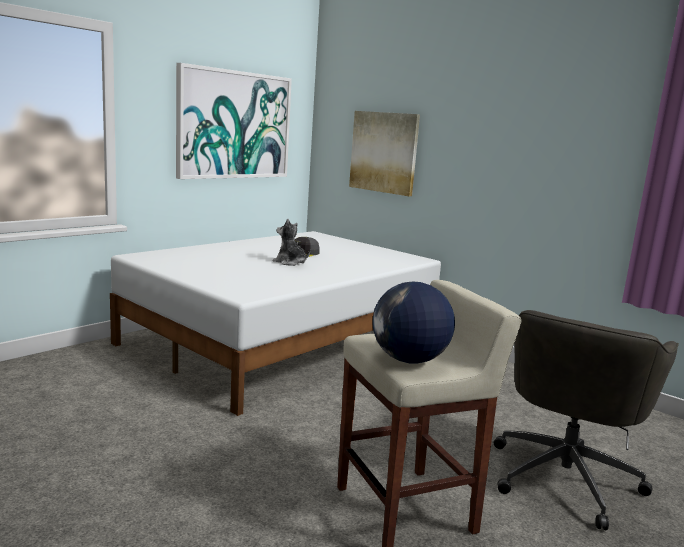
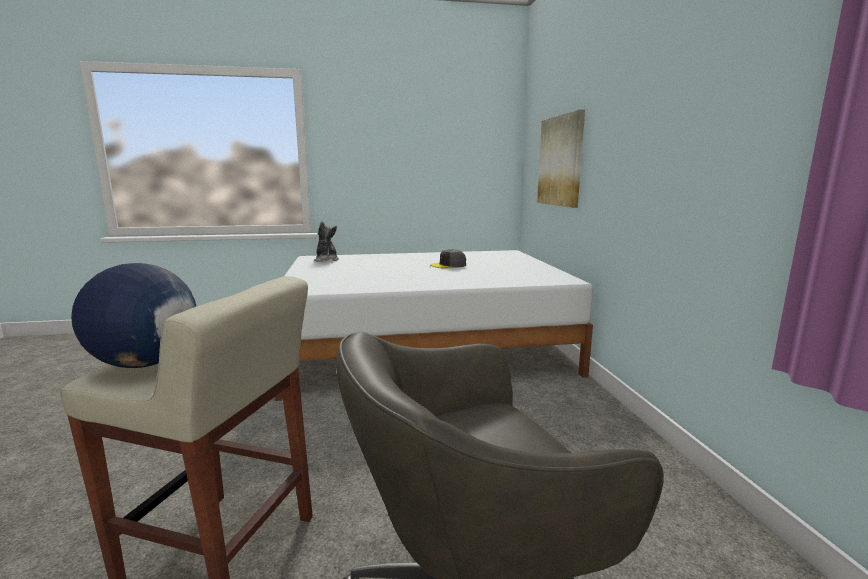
camera: 40 degrees right, 0 degrees up
picture [176,63,292,179] -> none
plush toy [273,219,311,266] -> plush toy moved to [314,221,339,262]

